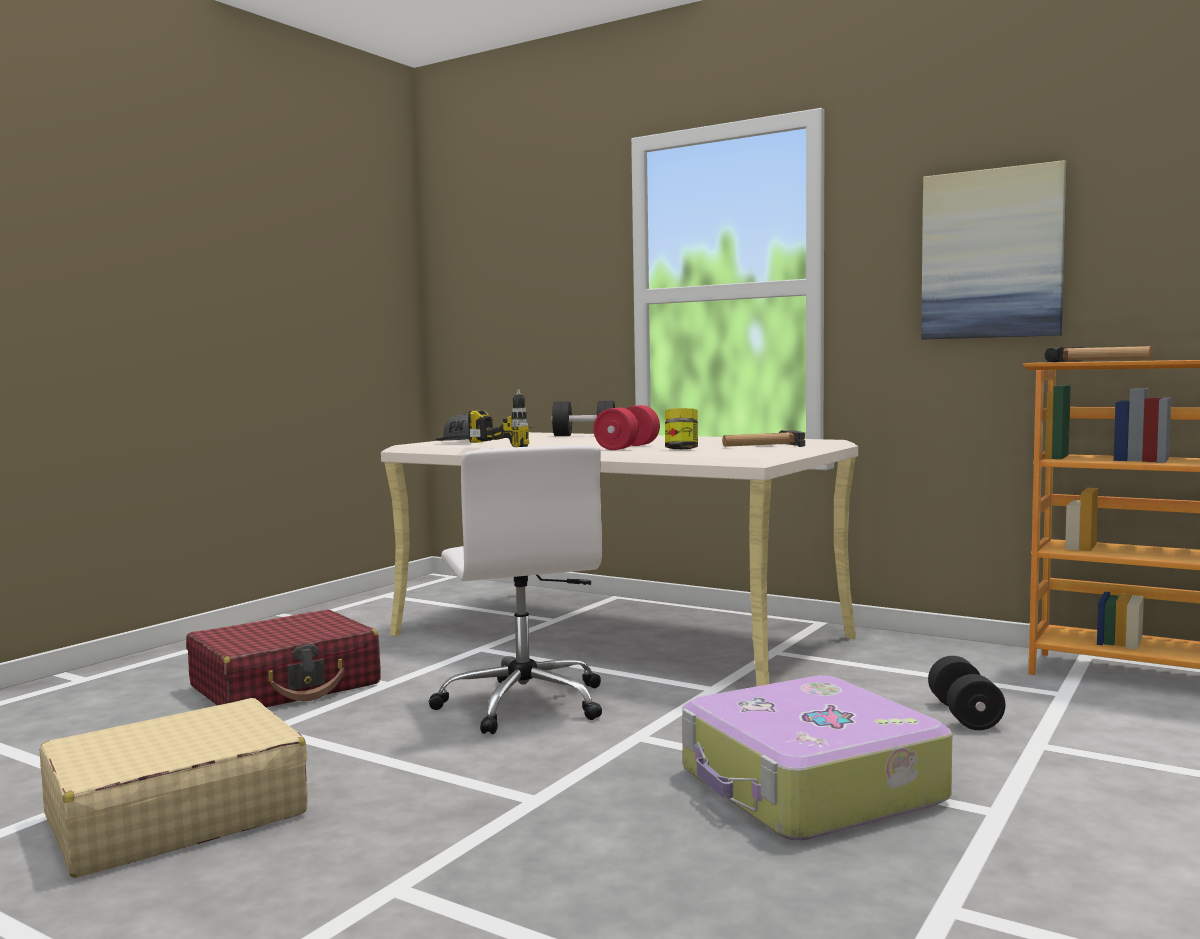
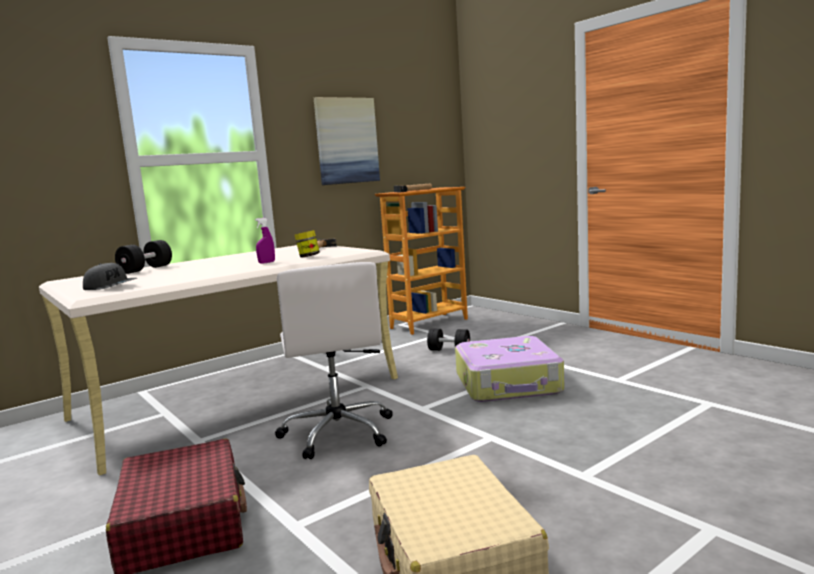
camera: 70 degrees left, 5 degrees up
white office chair [428,445,602,734] -> white office chair turned 75 degrees clockwise [275,262,393,459]
power drill [468,389,533,447] -> none
red dumbbell [593,405,660,450] -> purple spray bottle [255,218,275,264]

